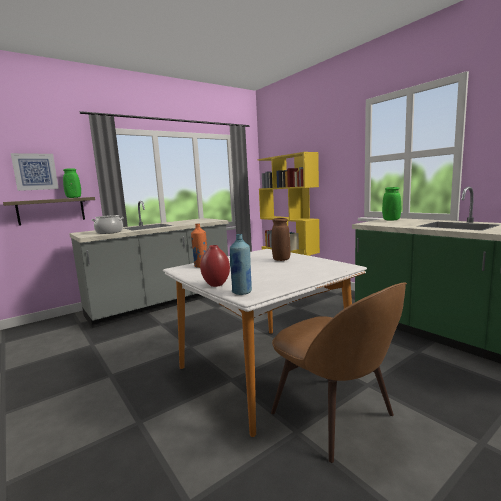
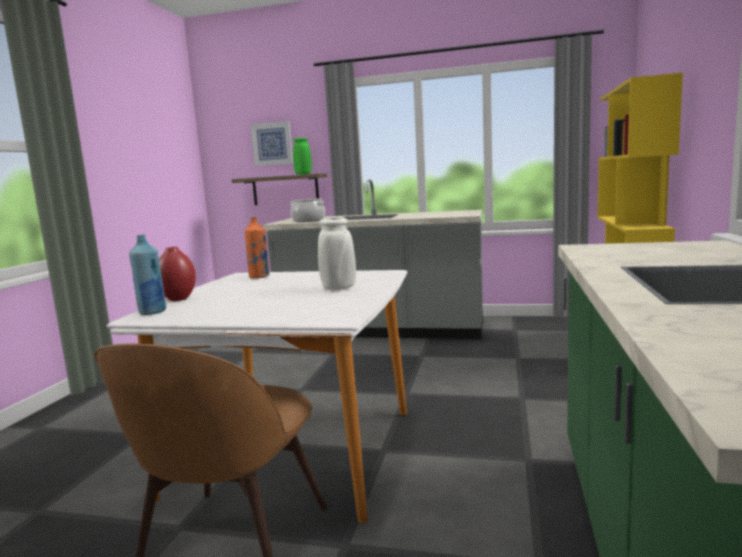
camera: 50 degrees right, 0 degrees up
brown vase [271,218,291,261] -> white vase [318,218,356,290]
green vase [382,187,401,221] -> none

